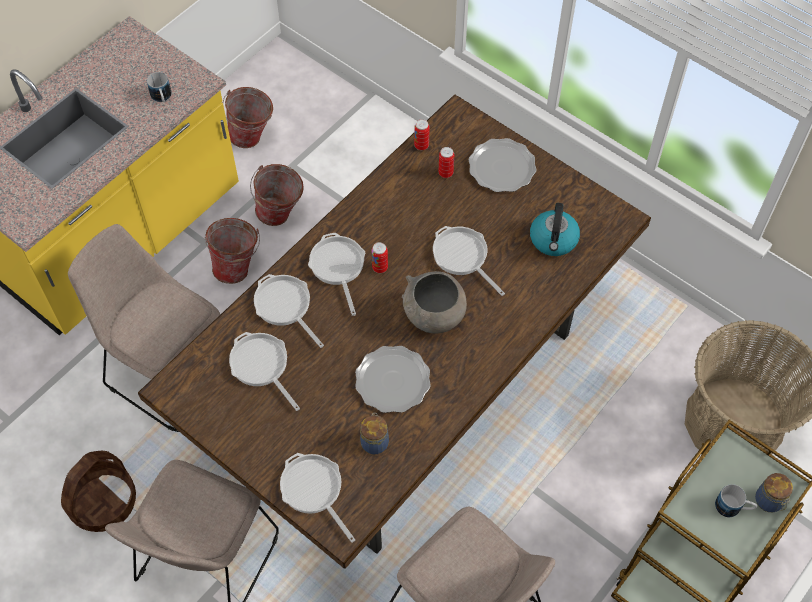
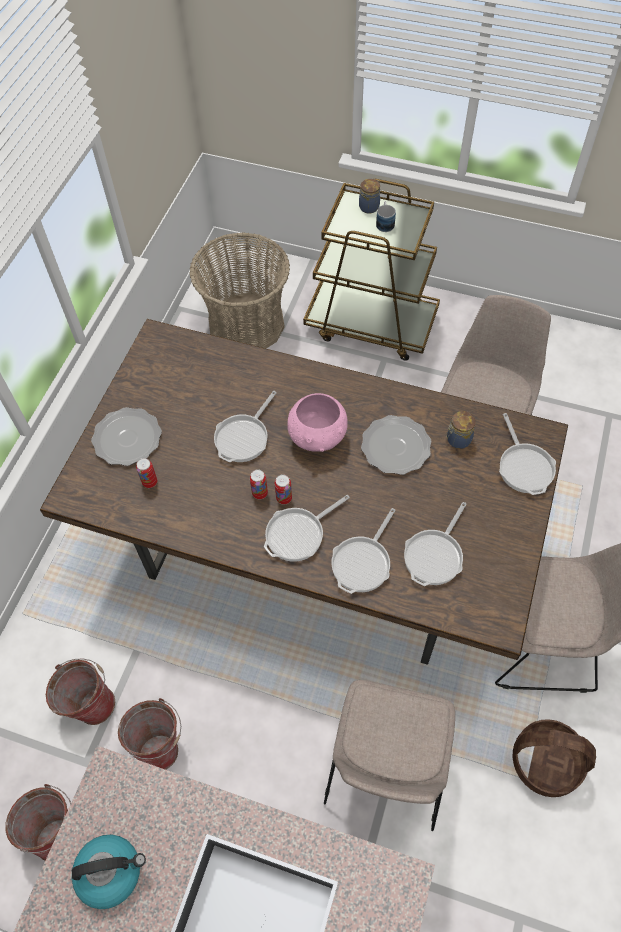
camera: 110 degrees left, 0 degrees up
mug [147,72,172,102] -> none
bucket [205,218,260,284] -> bucket moved to [46,659,115,725]
frying pan [280,453,355,543] -> frying pan turned 45 degrees counterclockwise [499,413,556,495]
grey bowl [402,271,467,334] -> pink bowl [287,393,348,452]
can [414,119,430,150] -> can moved to [250,469,268,500]
kettle [530,203,580,256] -> kettle moved to [72,834,146,909]

